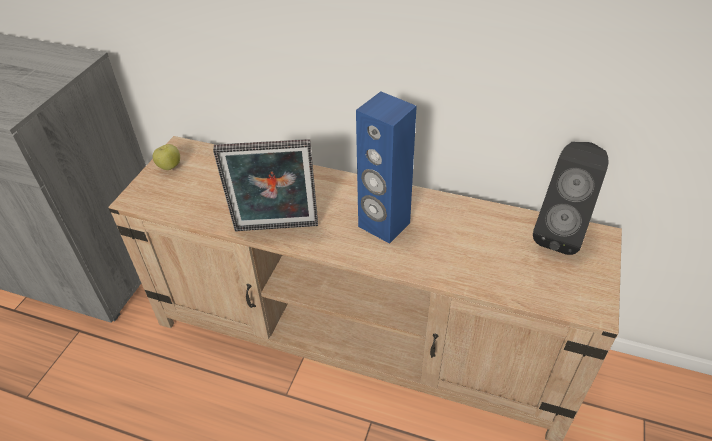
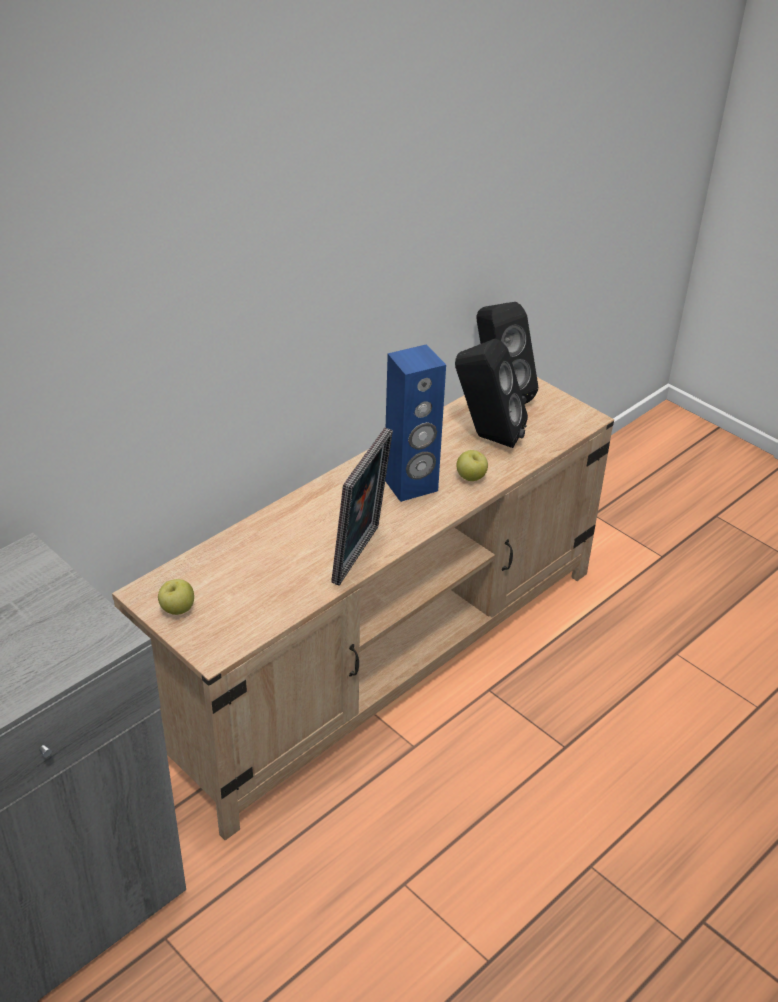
camera: 65 degrees left, 5 degrees down
none -> black speaker [455,339,528,448]
none -> apple [456,450,488,481]

